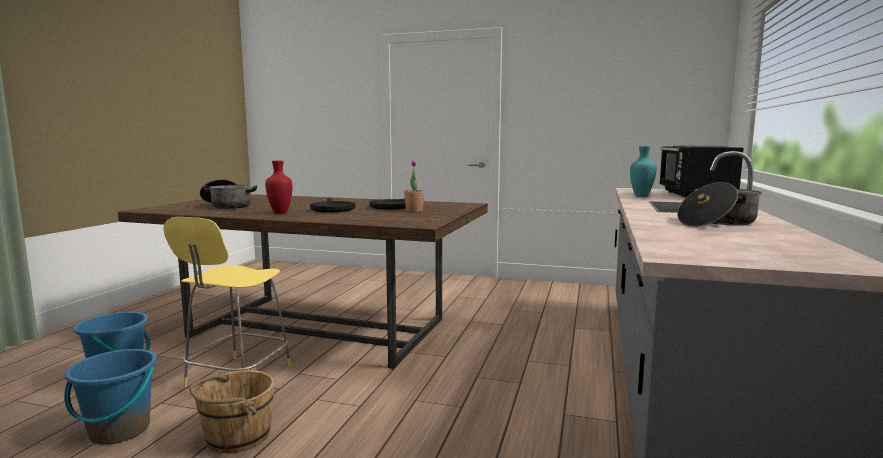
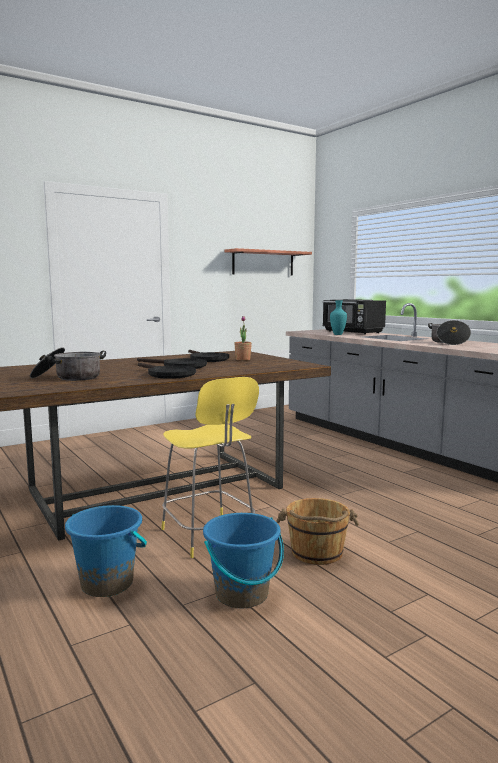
camera: 50 degrees left, 0 degrees up
red vase [265,161,292,214] -> black frying pan [138,363,196,379]
none -> shelf [225,248,312,276]

